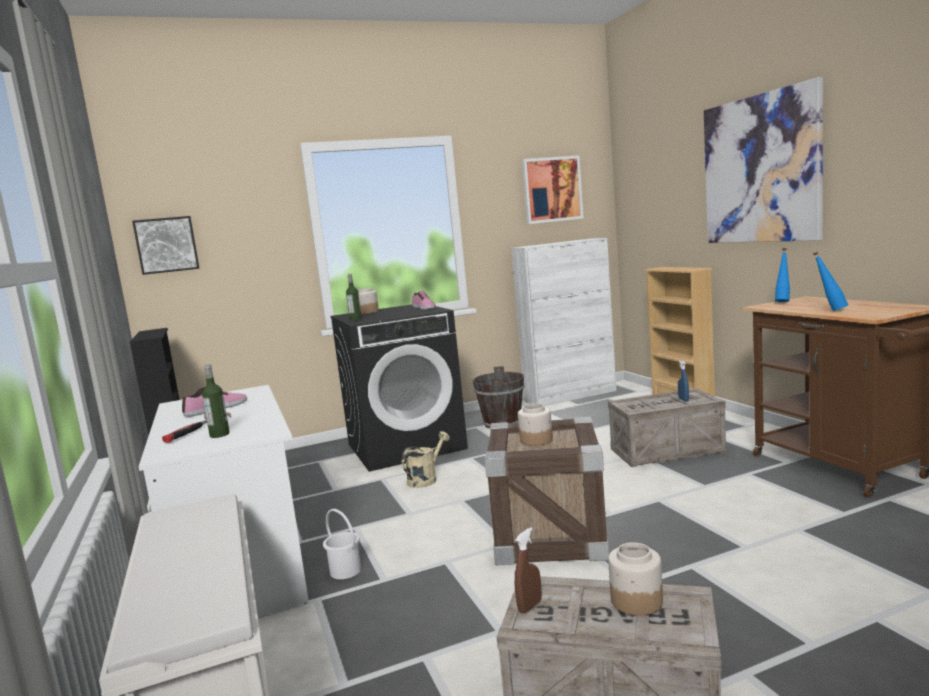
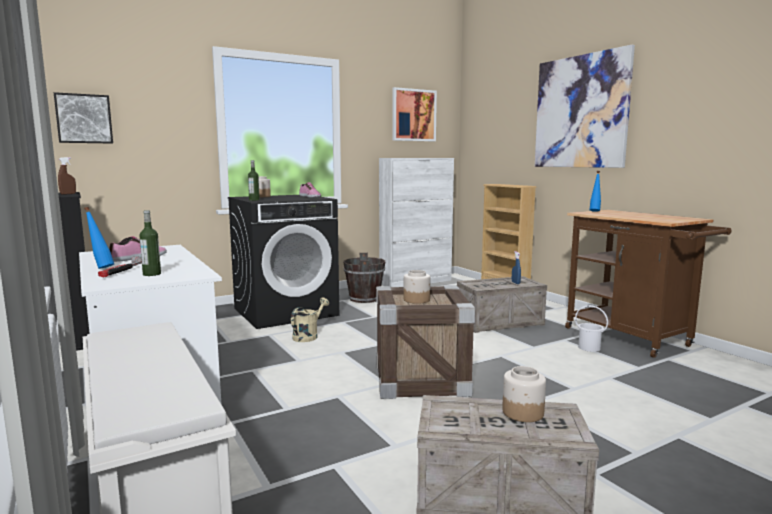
camera: 10 degrees left, 0 degrees up
white bucket [323,509,361,579] -> white bucket moved to [575,305,608,352]
brown spray bottle [515,527,541,613] -> brown spray bottle moved to [58,157,76,195]
blue bottle [813,252,848,311] -> blue bottle moved to [84,207,114,269]

